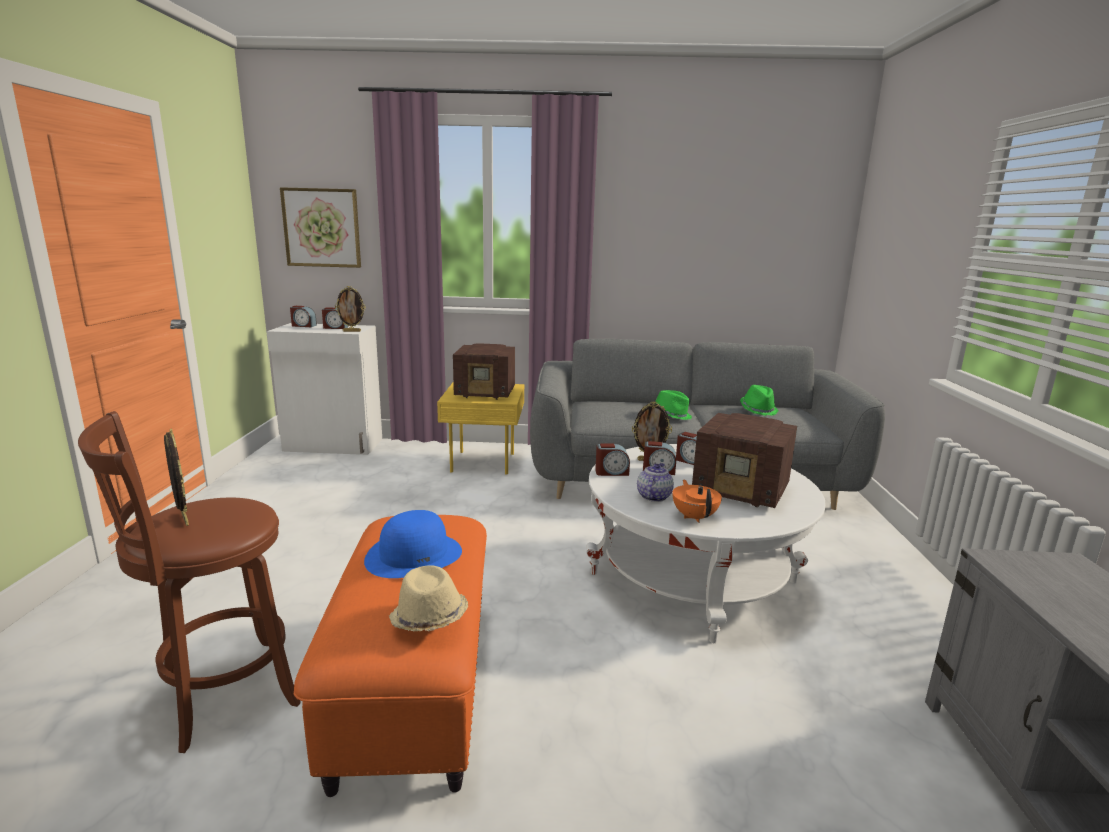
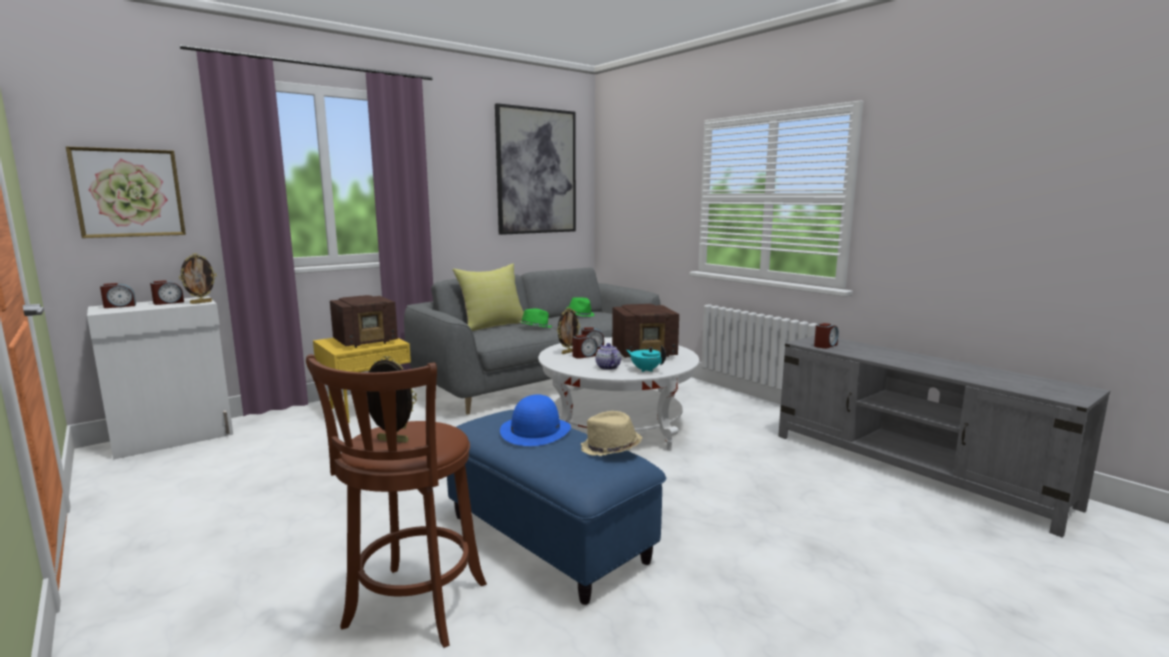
camera: 40 degrees left, 5 degrees down
orange ottoman [294,515,487,797] -> blue ottoman [447,410,666,605]
alarm clock [595,443,630,476] -> alarm clock moved to [814,323,839,349]
orange teapot [672,480,722,523] -> turquoise teapot [626,345,666,372]
none -> yellow pillow [453,264,524,331]
none -> picture [495,103,576,235]

